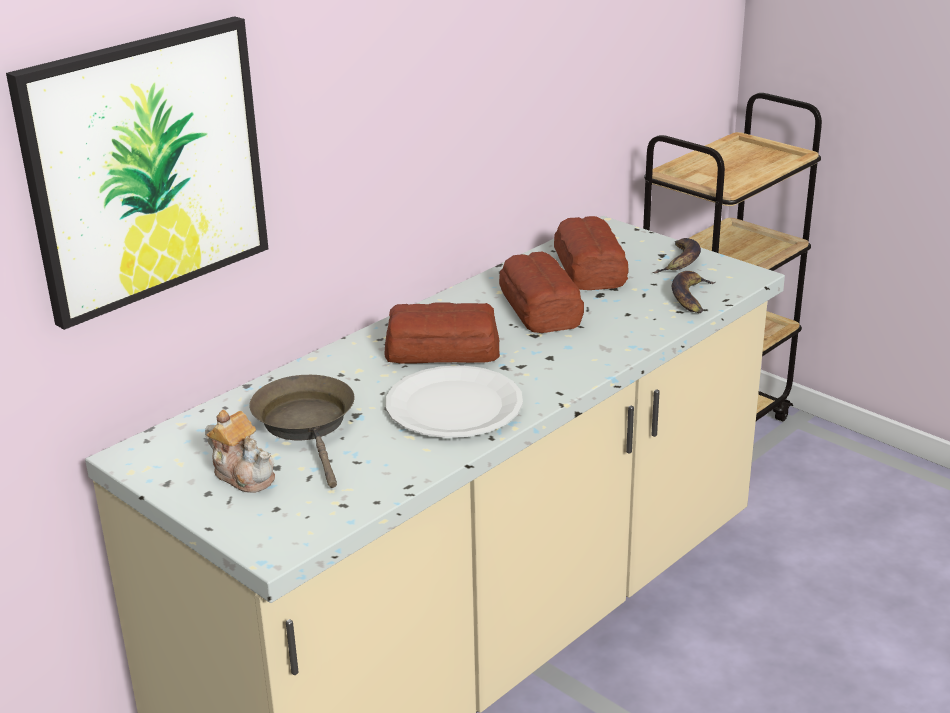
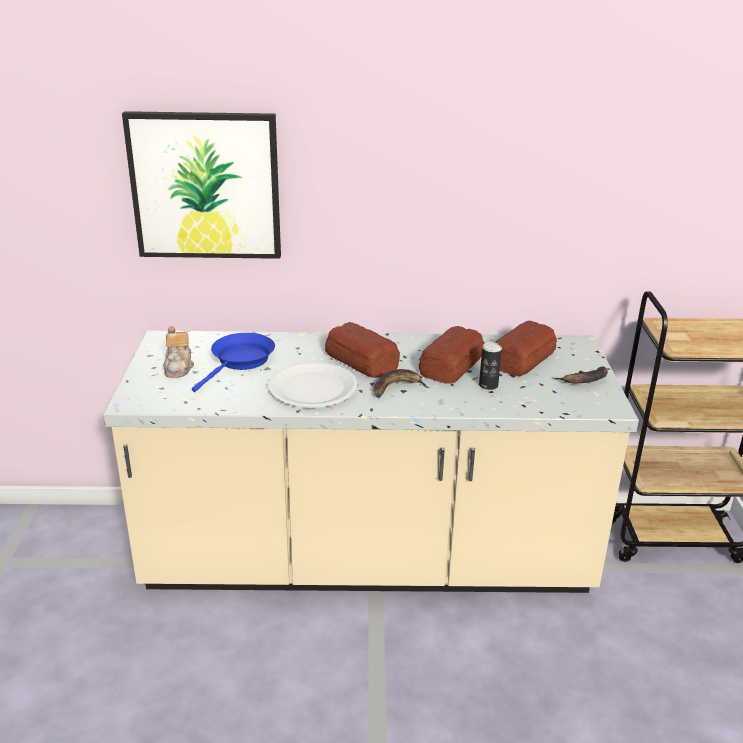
camera: 45 degrees right, 0 degrees up
brown frying pan [249,375,355,488] -> blue frying pan [192,333,275,392]
banana [672,271,715,313] -> banana moved to [373,369,429,398]
none -> can [479,342,502,390]

